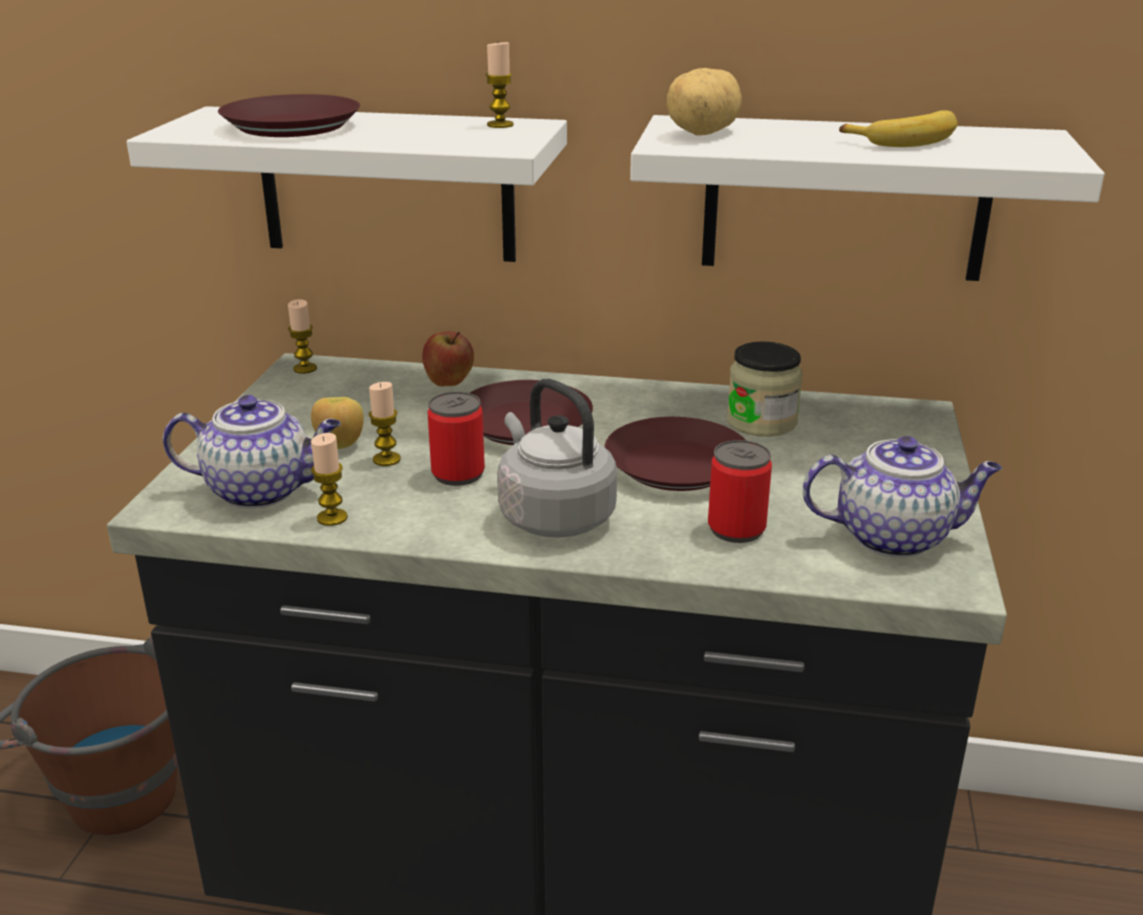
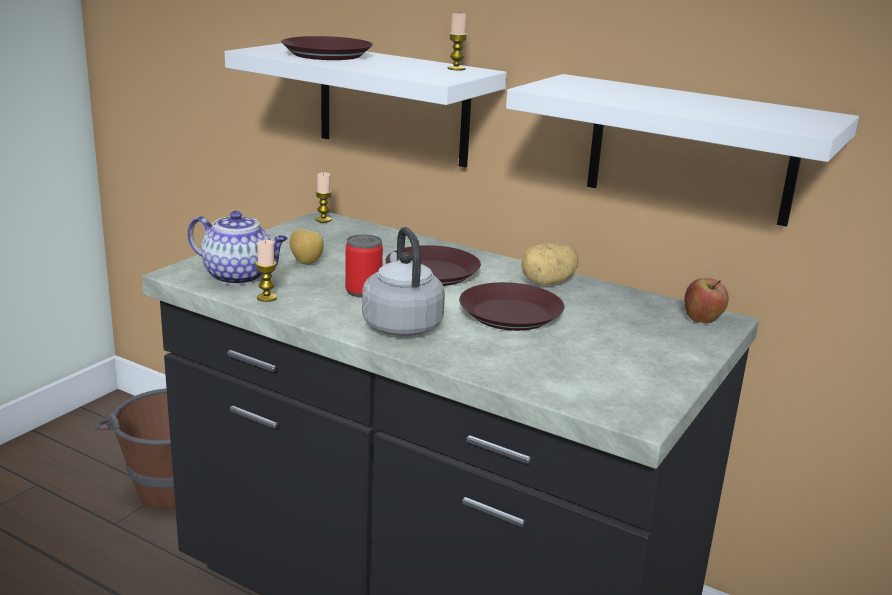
camera: 20 degrees right, 5 degrees down
candle [369,382,401,466] -> none
apple [422,331,474,387] -> apple moved to [684,278,729,323]
potato [666,68,742,136] -> potato moved to [521,243,578,285]
can [708,440,772,543] -> none
jar [727,341,802,437] -> none
teapot [803,436,1002,558] -> none
banana [839,110,958,147] -> none

